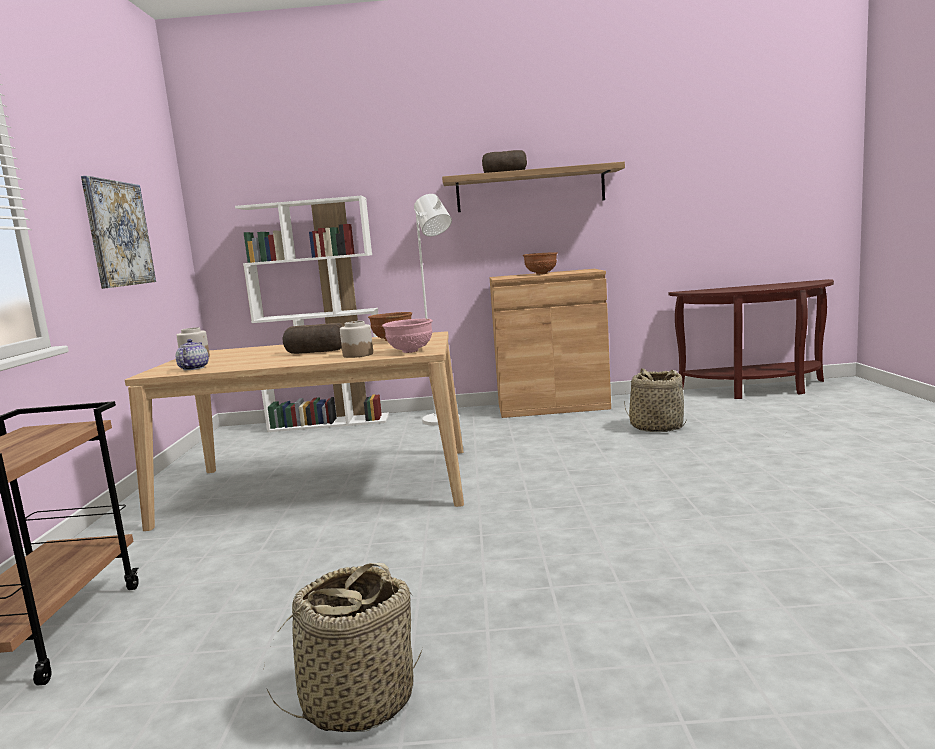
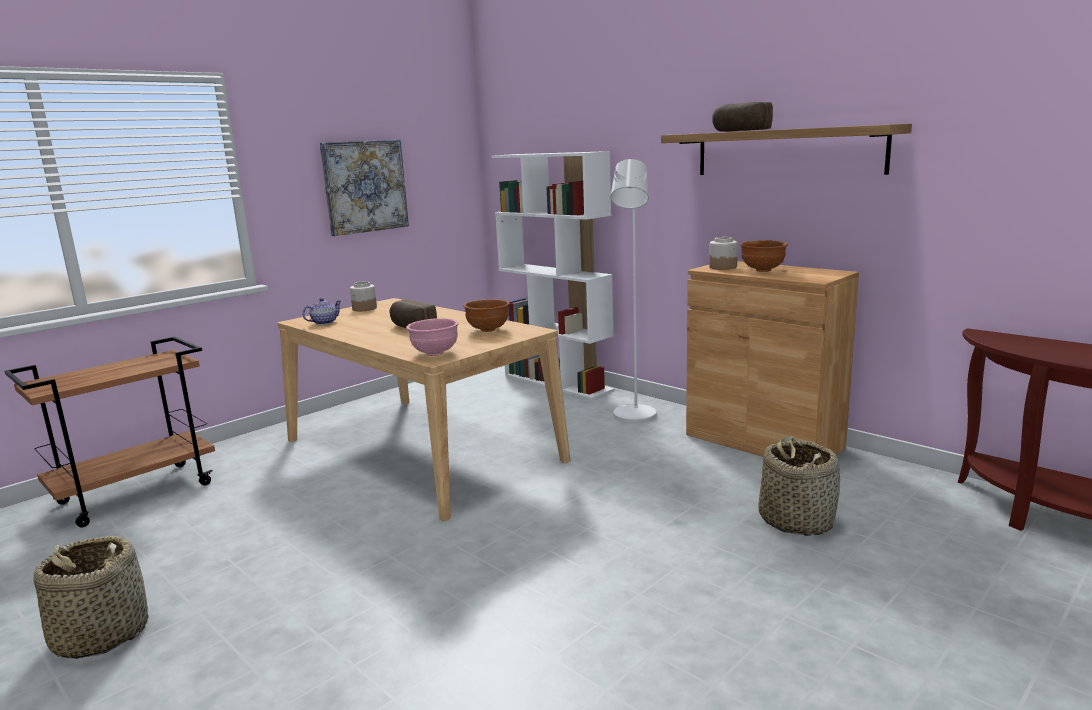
camera: 45 degrees right, 5 degrees up
jar [340,321,373,358] -> jar moved to [709,237,738,270]

